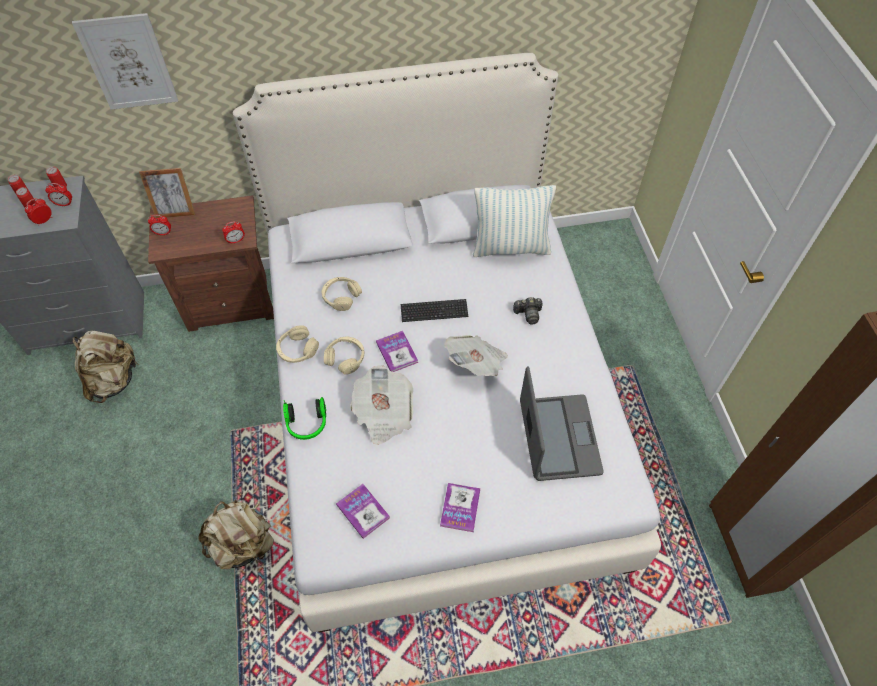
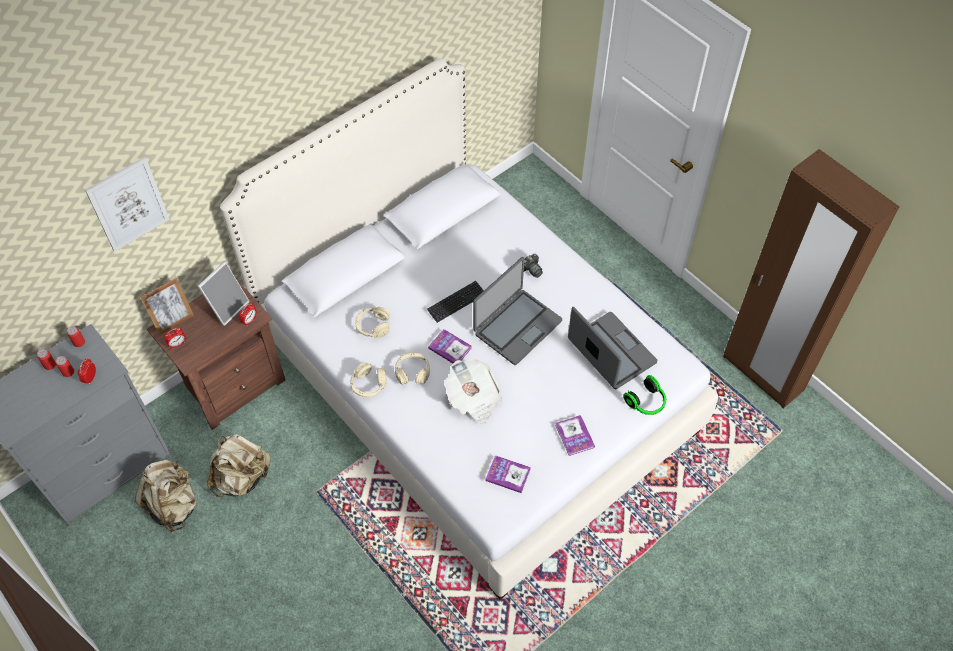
camera: 30 degrees left, 0 degrees up
alarm clock [45,183,72,206] -> none
beige backpack [198,500,274,569] -> beige backpack moved to [207,434,271,497]
headphones [283,397,326,440] -> headphones moved to [623,375,666,415]
newspaper [444,335,508,377] -> laptop [473,257,562,365]
pillow [473,185,556,257] -> none
none -> picture frame [198,262,250,326]

